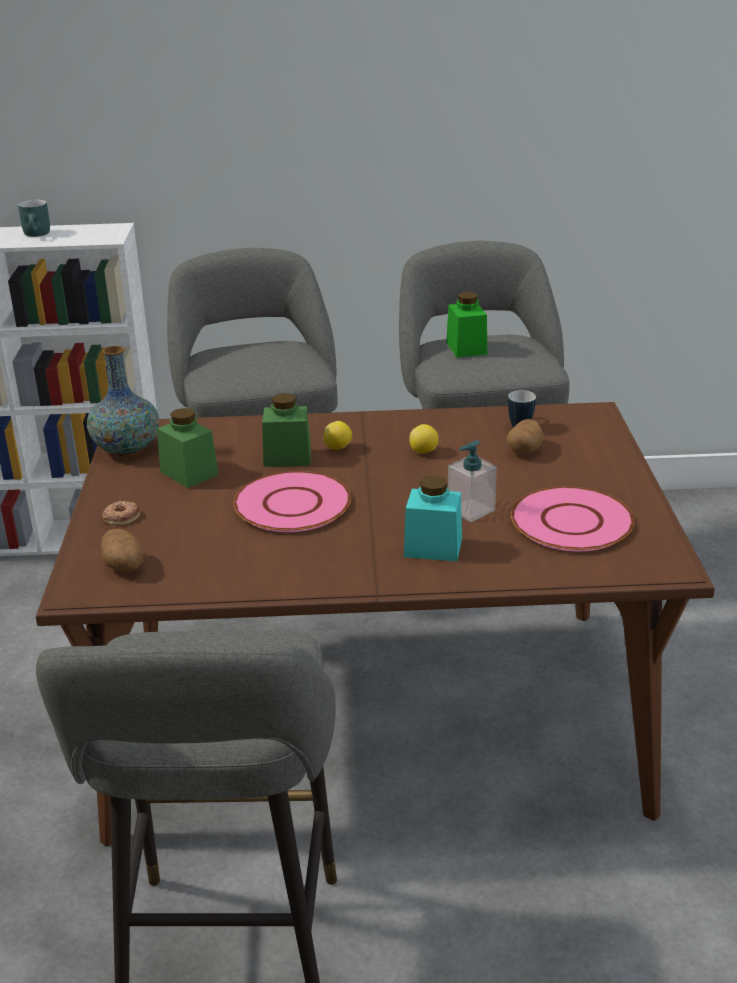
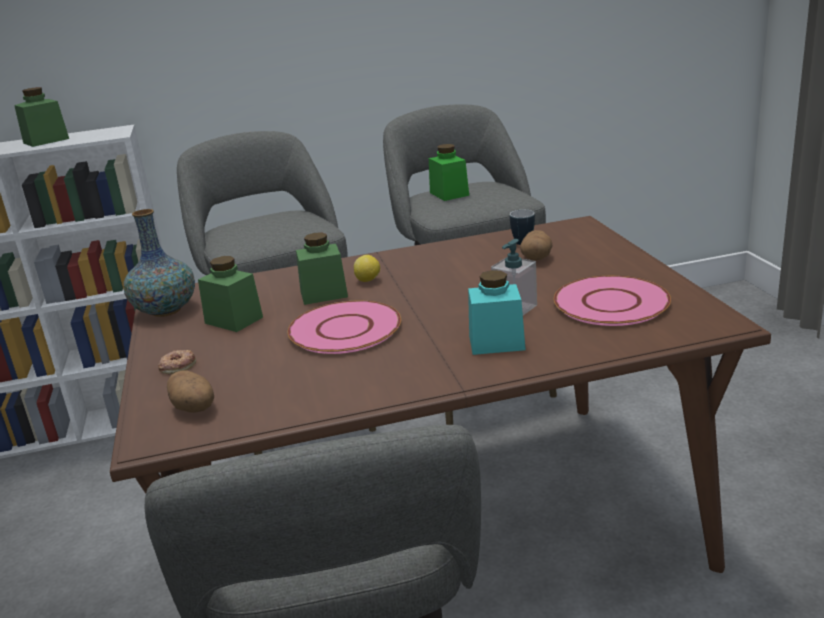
camera: 10 degrees left, 5 degrees down
turquoise mug [18,200,50,237] -> green jar [14,87,69,147]
lemon [409,424,439,454] -> none

